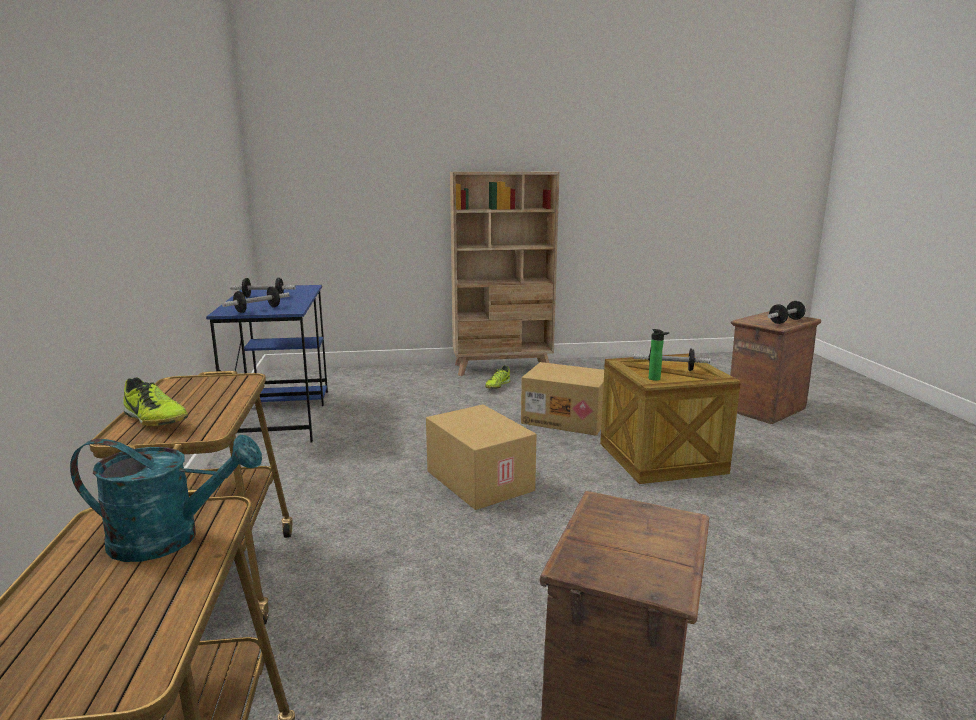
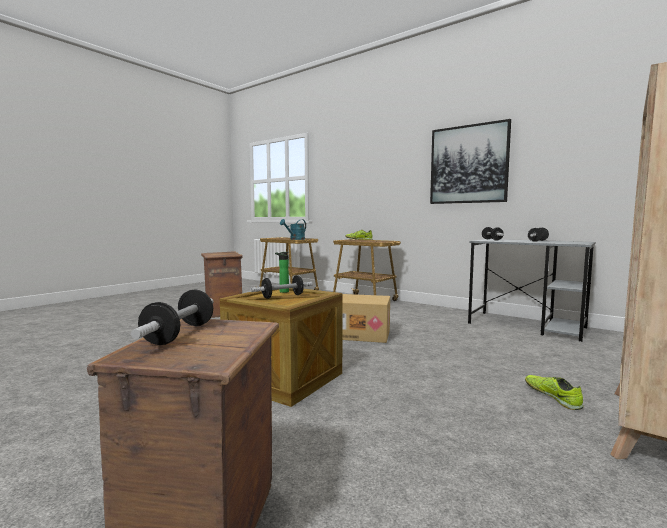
camera: 135 degrees right, 10 degrees down
blue desk [206,285,328,442] -> grey desk [468,239,596,342]
cardboard box [521,362,604,436] -> none
none -> picture [430,119,511,204]

